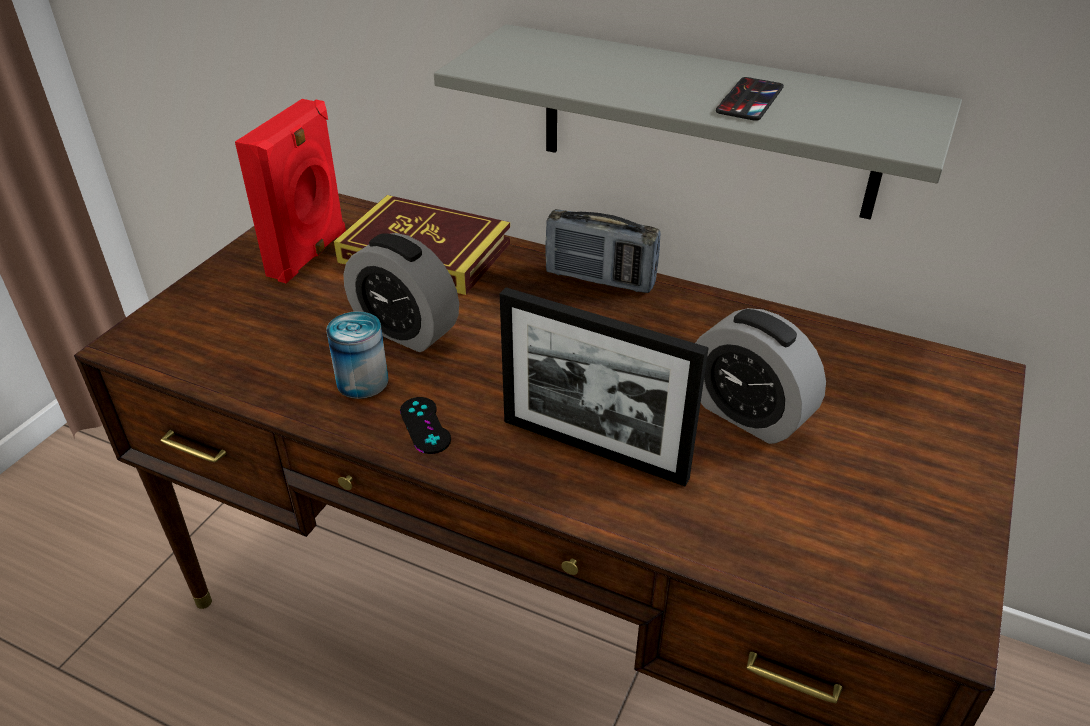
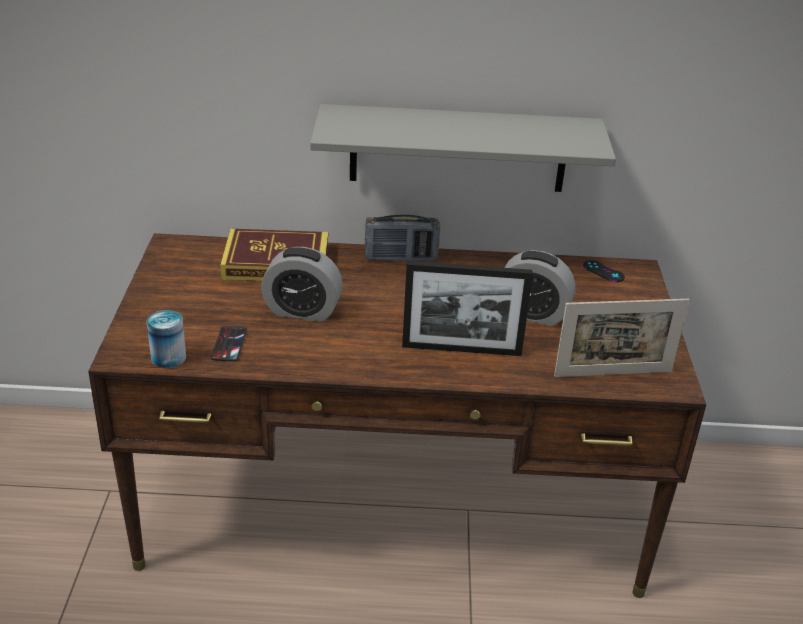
camera: 25 degrees left, 5 degrees down
red speaker [235,99,346,283] -> none
can [326,311,388,399] -> can moved to [146,310,186,368]
black game controller [400,397,451,454] -> black game controller moved to [583,260,625,282]
phone [716,77,784,121] -> phone moved to [211,326,247,362]
none -> picture frame [554,299,689,377]

